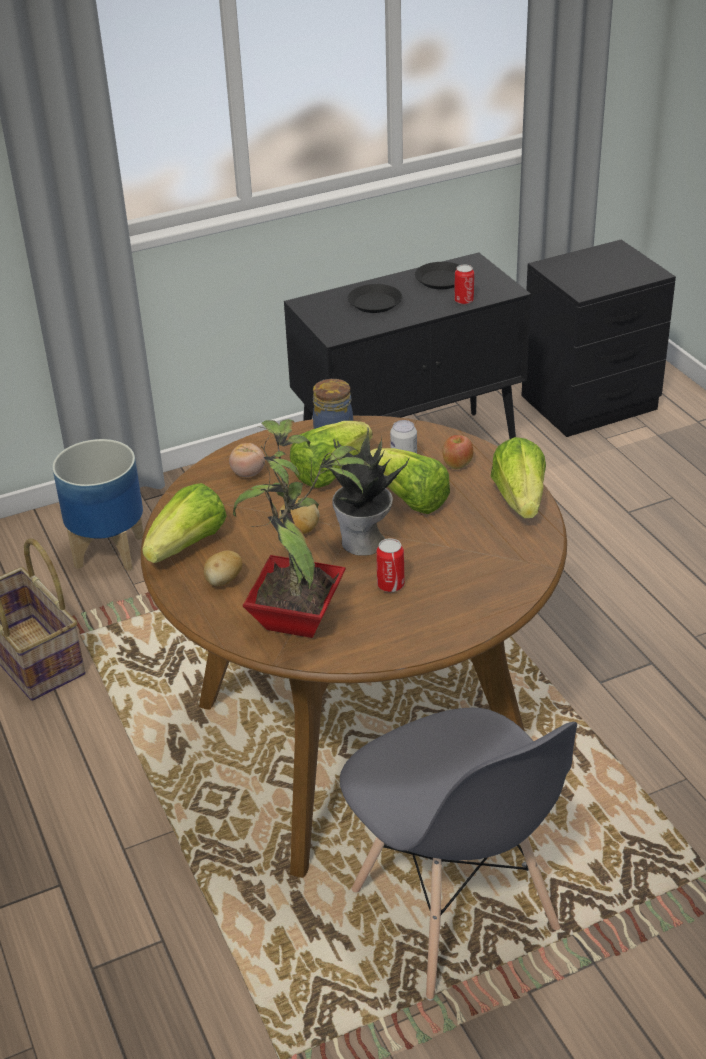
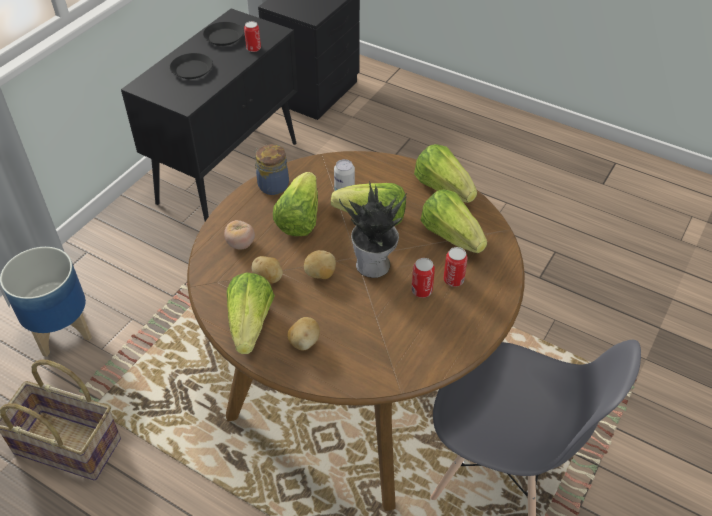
camera: 35 degrees left, 10 degrees up
potted plant [233,419,372,638] -> none
apple [442,435,473,469] -> none
none -> potato [251,256,283,284]
none -> lettuce [421,190,487,253]
none -> can [443,247,468,287]

